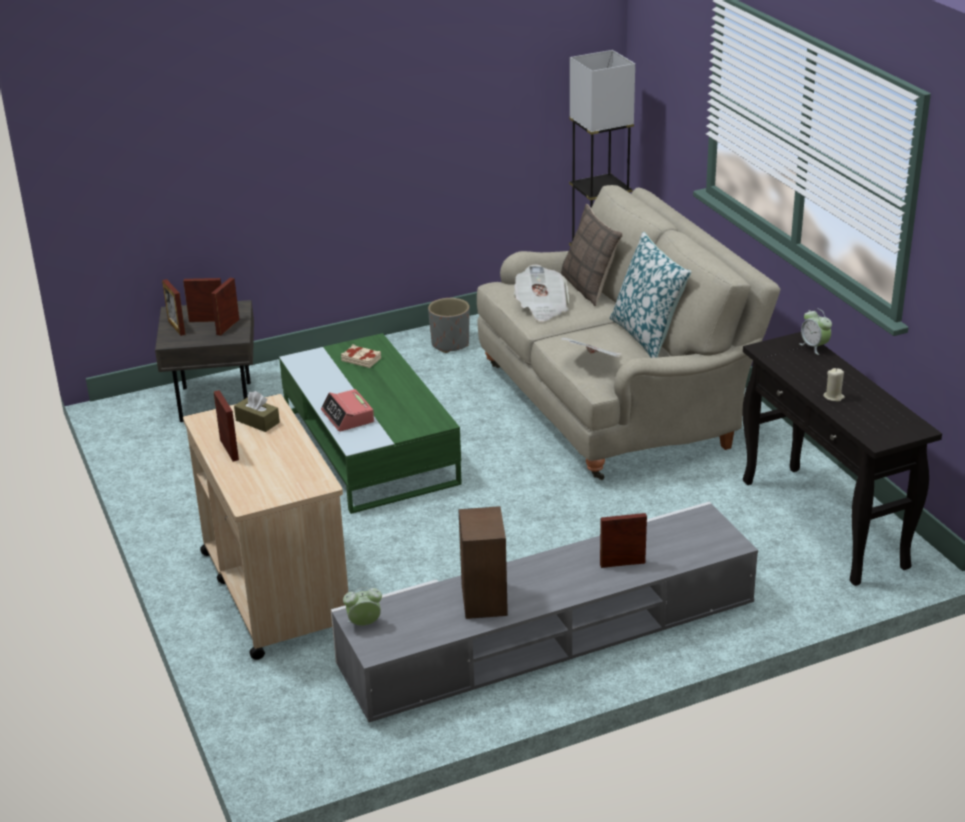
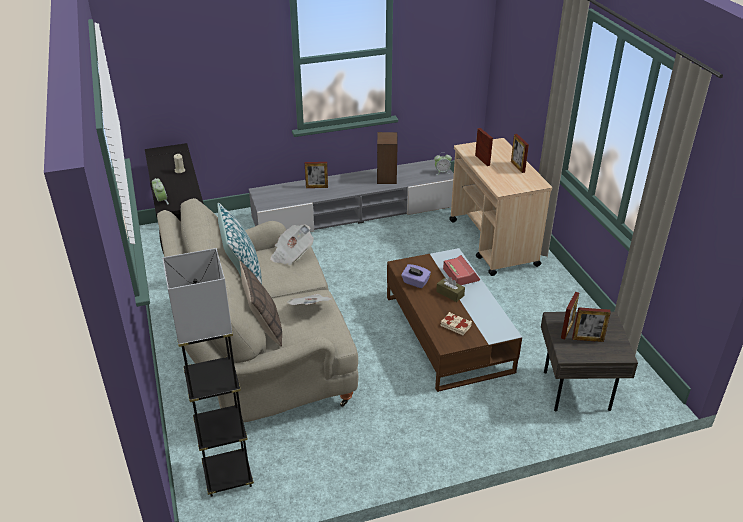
camera: 175 degrees left, 5 degrees up
picture frame [162,279,185,336] -> picture frame moved to [475,128,493,166]
brown tissue box [234,391,280,432] -> brown tissue box moved to [436,277,465,302]
green coffee table [279,333,462,514] -> brown coffee table [387,248,522,392]
grey planter [428,298,470,353] -> none
none -> purple tissue box [401,264,431,288]

